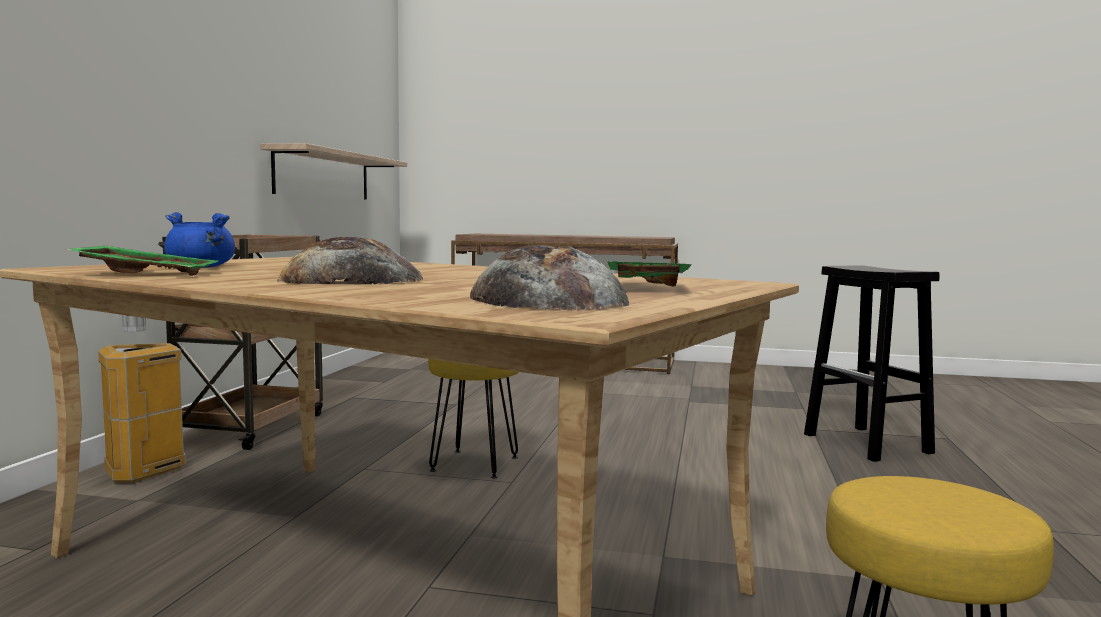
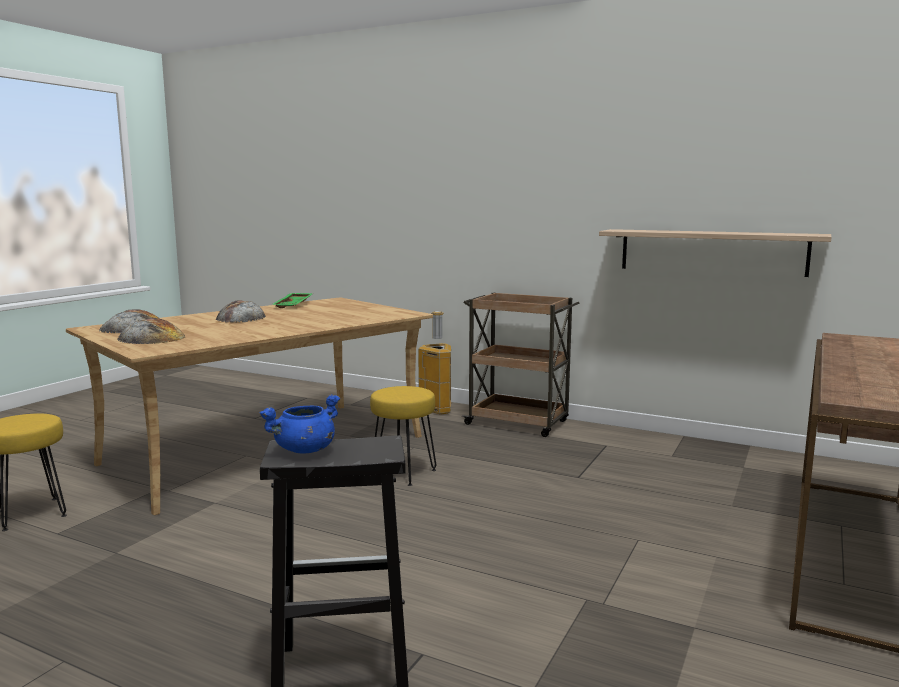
camera: 105 degrees right, 5 degrees up
blue cooking pot [164,212,235,268] -> blue cooking pot moved to [259,395,340,453]
green tray [607,261,692,287] -> bread [117,318,185,344]

